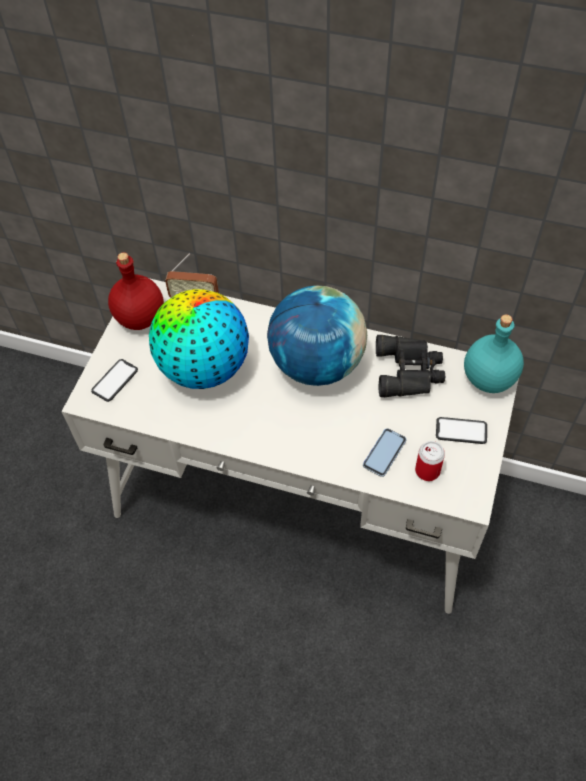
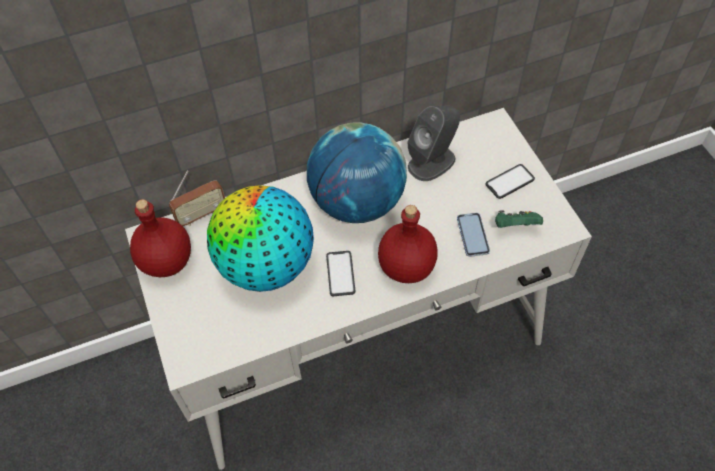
camera: 40 degrees left, 0 degrees up
phone [91,359,138,402] -> phone moved to [326,251,356,296]
black binoculars [376,335,445,397] -> grey speaker [408,106,460,181]
can [415,441,445,481] -> green game controller [495,210,543,228]
turquoise bottle [464,315,524,393] -> none
none -> red bottle [378,205,438,283]

